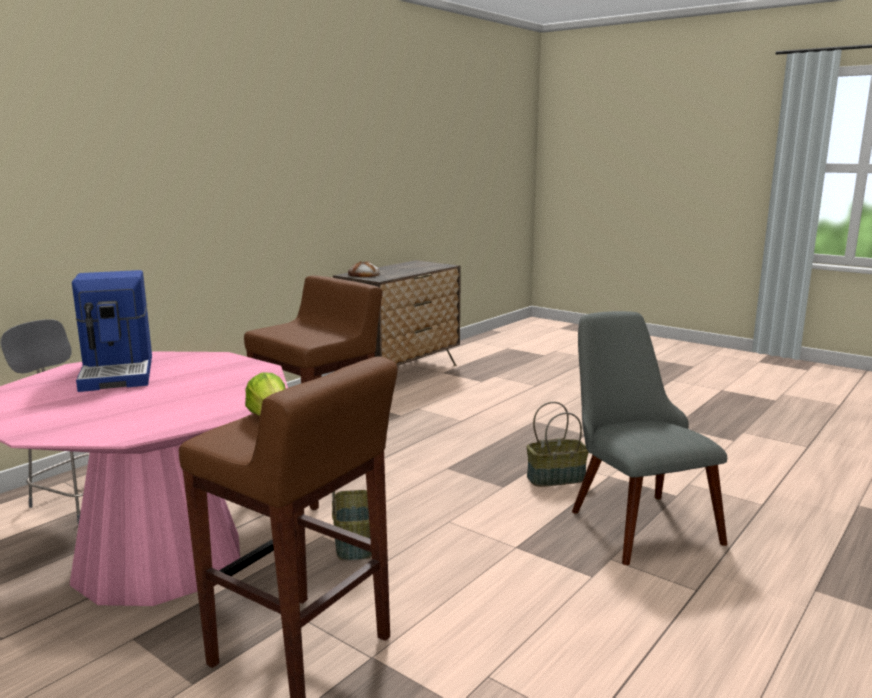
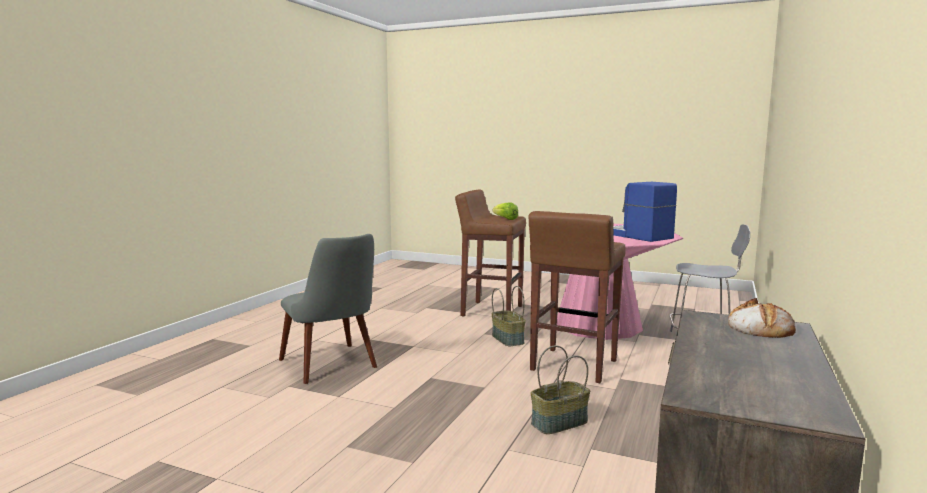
camera: 165 degrees right, 5 degrees down
basket [527,402,589,487] -> basket moved to [530,345,590,434]

